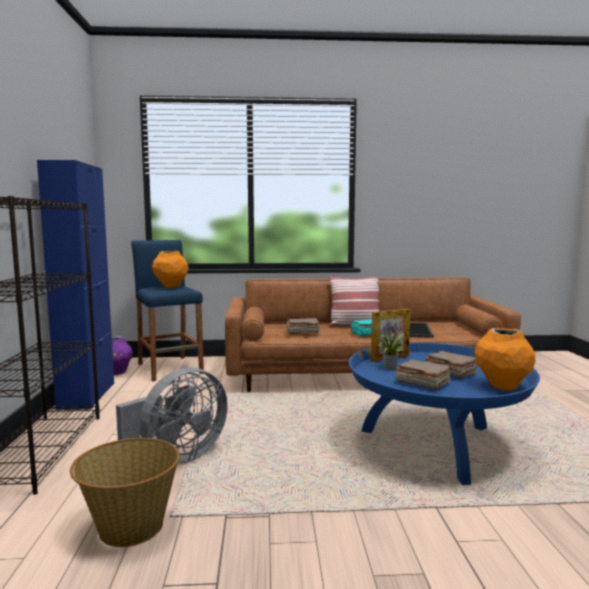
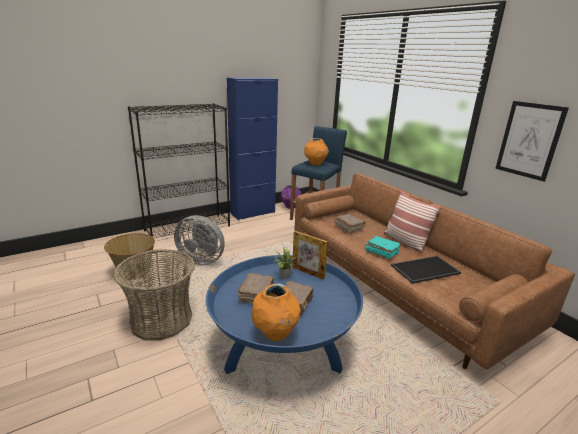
camera: 60 degrees right, 15 degrees up
none -> basket [113,249,195,341]
none -> picture [495,101,569,182]

